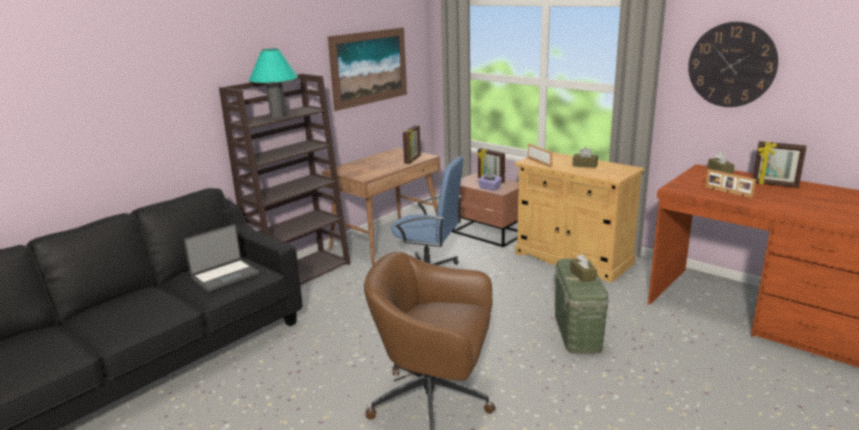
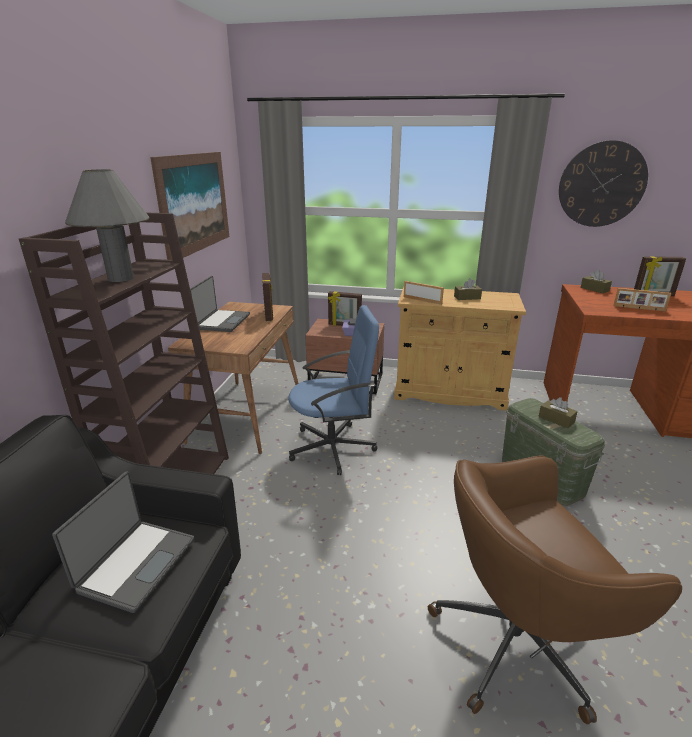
camera: 30 degrees left, 5 degrees up
turquoise table lamp [249,48,298,118] -> grey table lamp [65,169,149,282]
none -> laptop [190,276,250,332]

